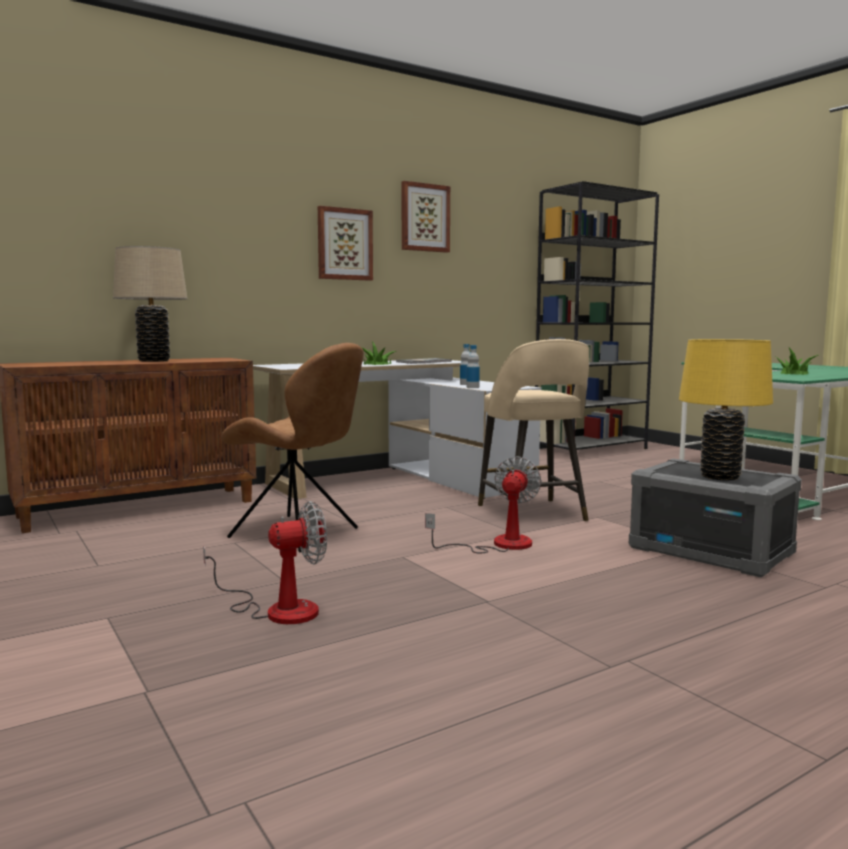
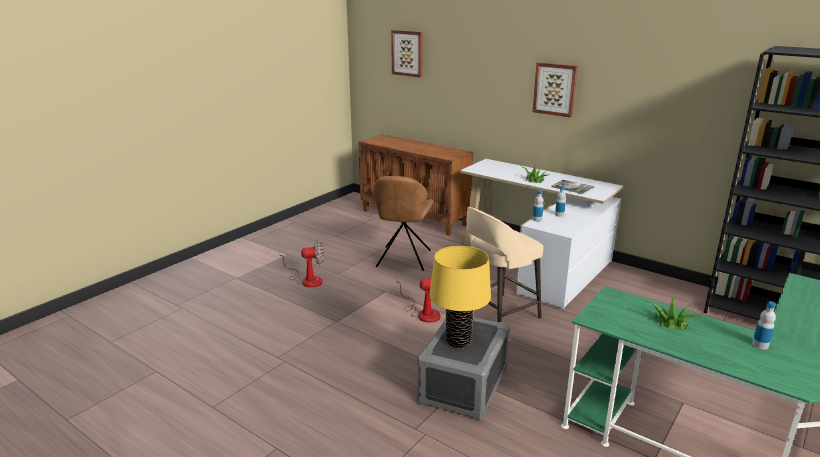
camera: 70 degrees right, 15 degrees up
beige table lamp [113,246,187,362] -> none
fan [203,501,327,624] -> fan turned 60 degrees counterclockwise [279,239,324,288]
picture [402,181,450,253] -> picture moved to [391,30,423,78]
none -> bottle [752,301,776,350]

